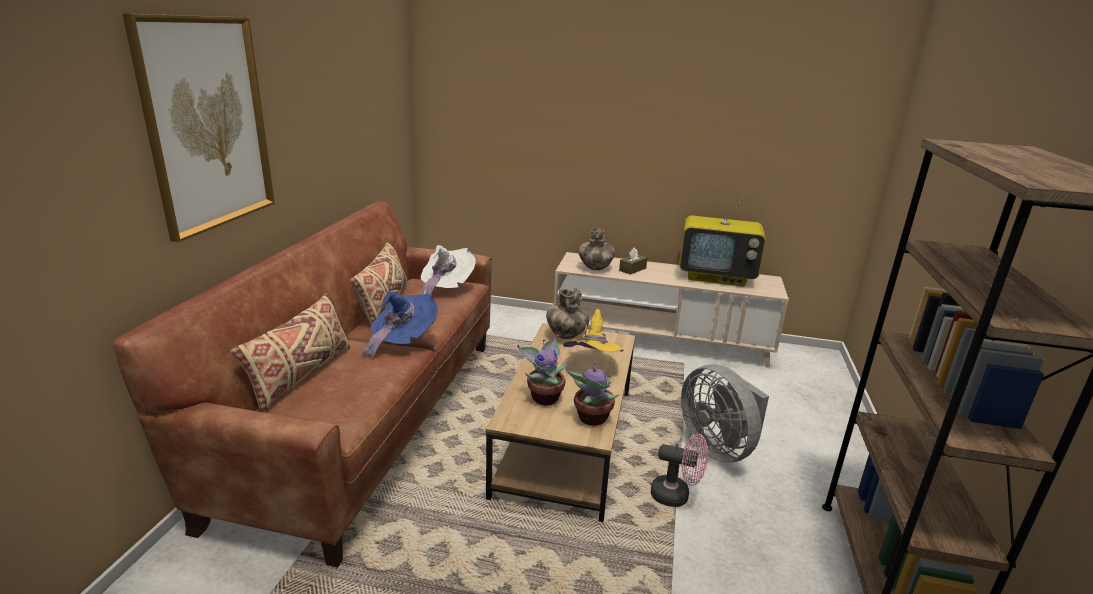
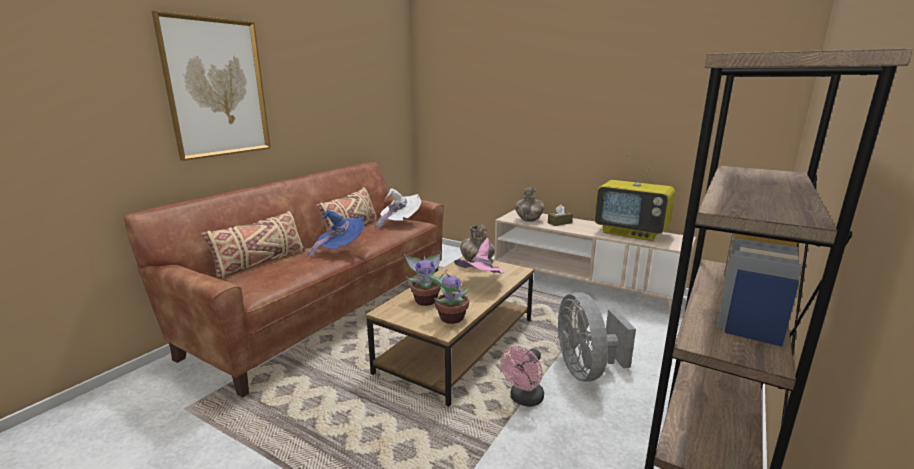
camera: 20 degrees right, 5 degrees down
yellow hat [563,309,623,353] -> pink hat [454,238,504,274]
pink fan [651,433,708,507] -> pink fan turned 90 degrees clockwise [501,346,544,407]

